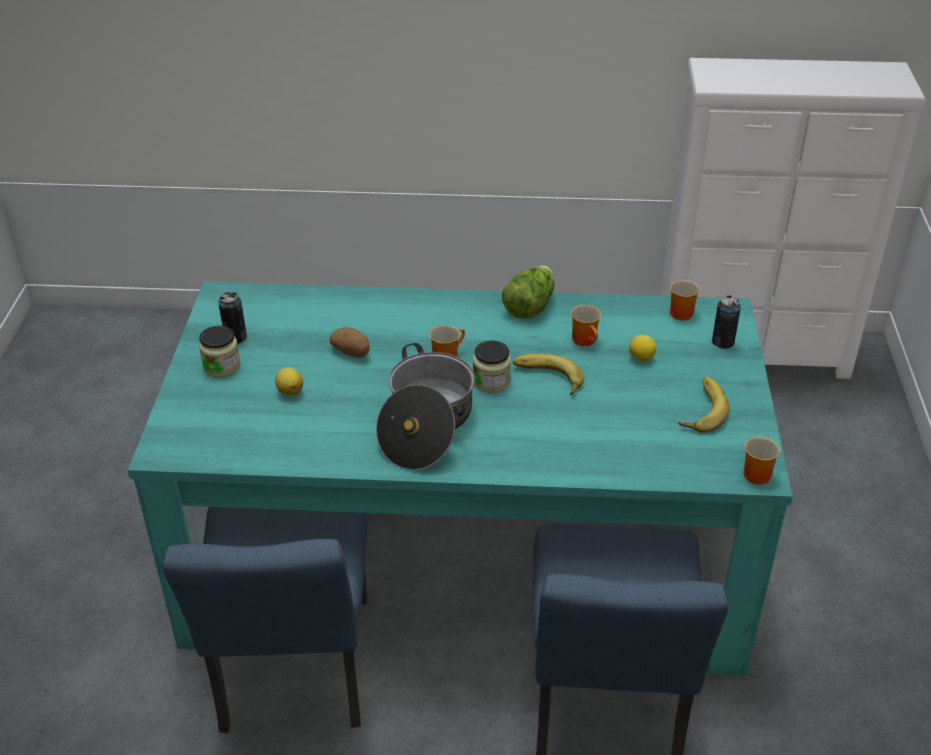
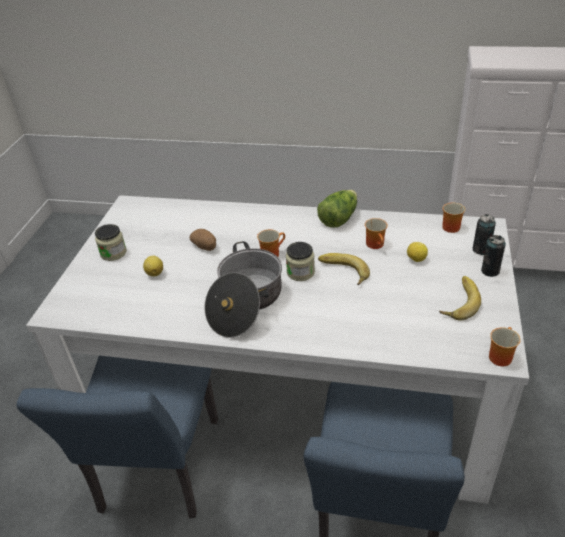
camera: 10 degrees right, 0 degrees up
turquoise dining table [128,282,793,675] -> white dining table [26,195,529,504]
can [218,292,247,344] -> can moved to [481,235,506,277]

